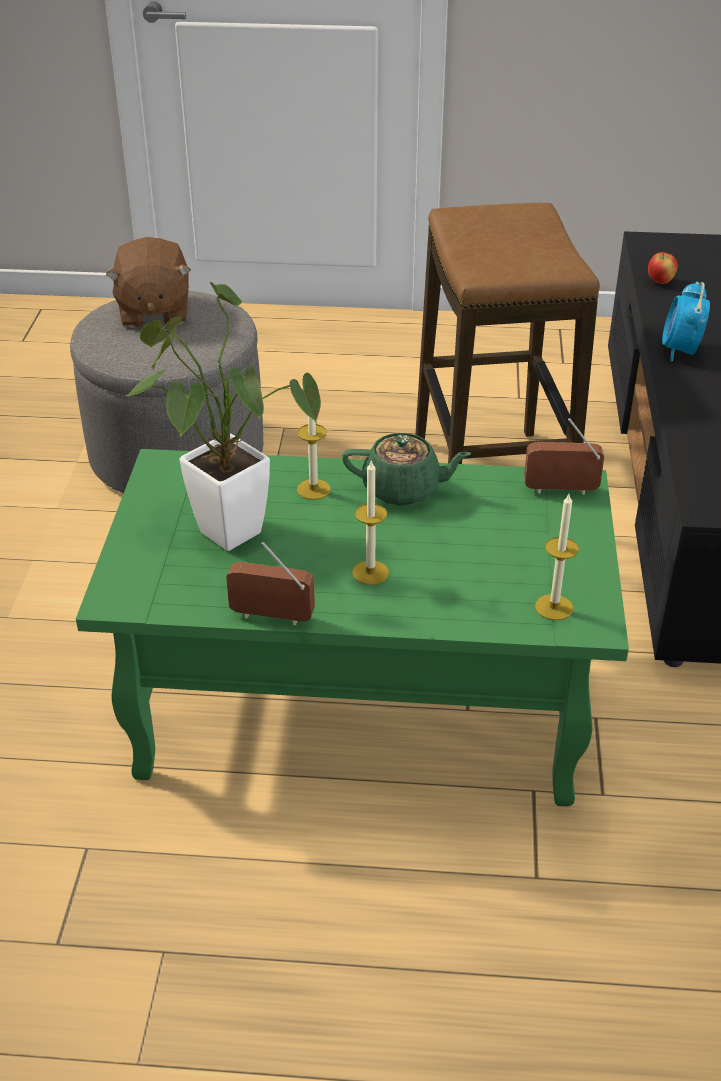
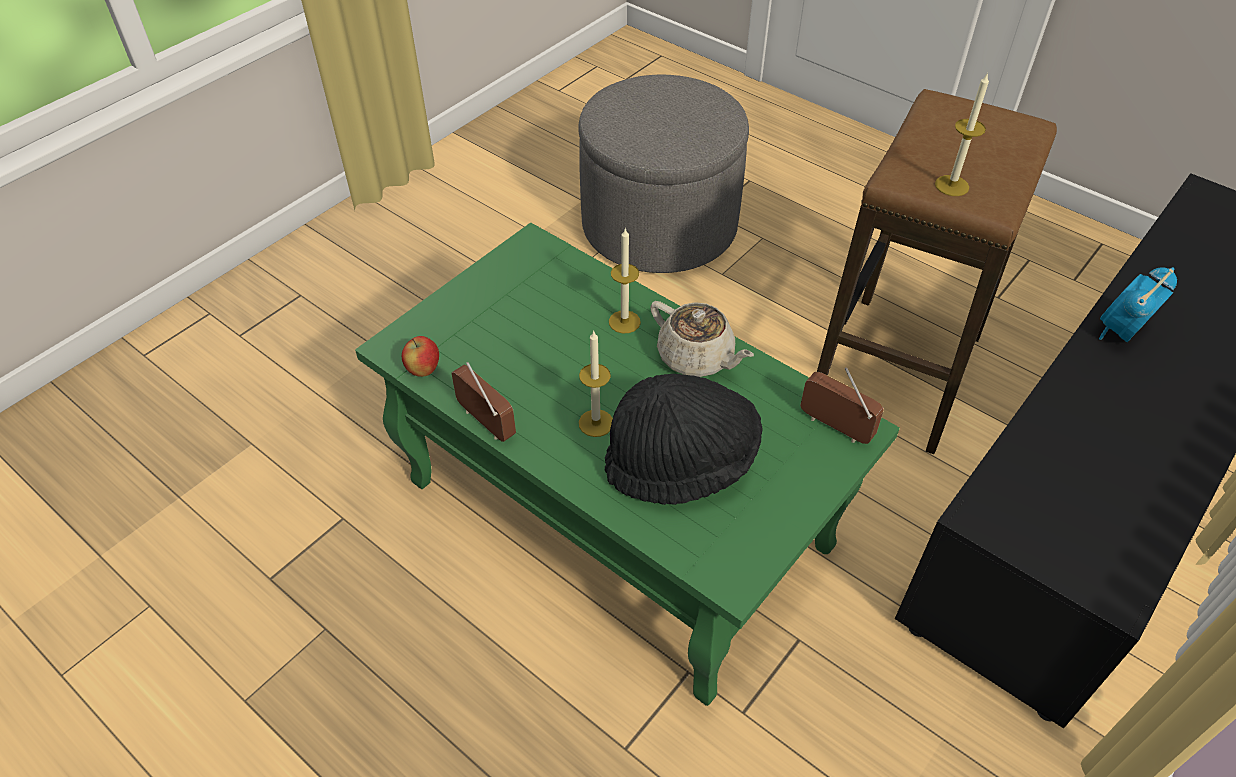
camera: 35 degrees right, 10 degrees up
brown plush toy [106,237,191,328] -> none
potted plant [126,282,321,551] -> none
green teapot [342,433,472,505] -> beige teapot [650,301,754,377]
candle [535,494,579,621] -> candle moved to [935,72,989,196]
apple [648,251,678,284] -> apple moved to [402,336,439,377]
none -> black hat [605,374,763,505]

